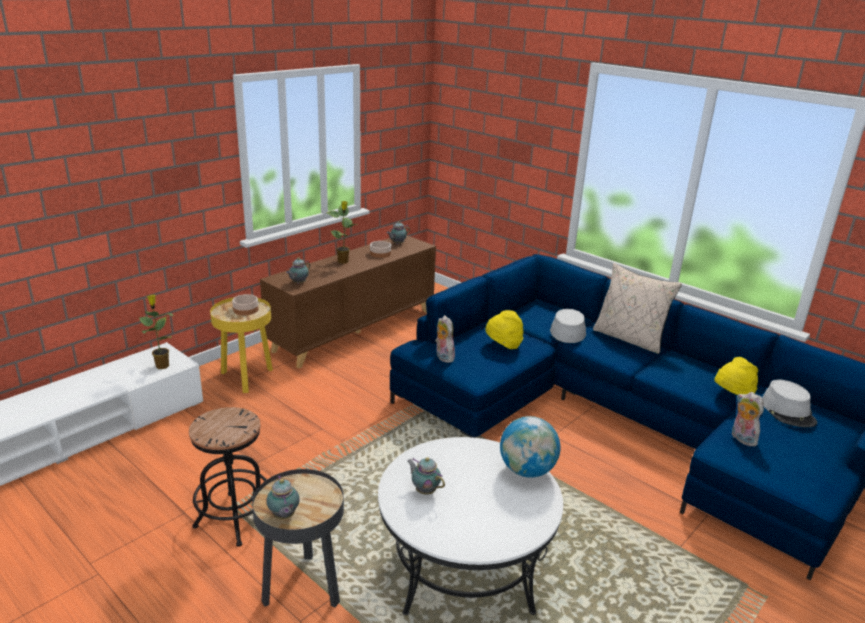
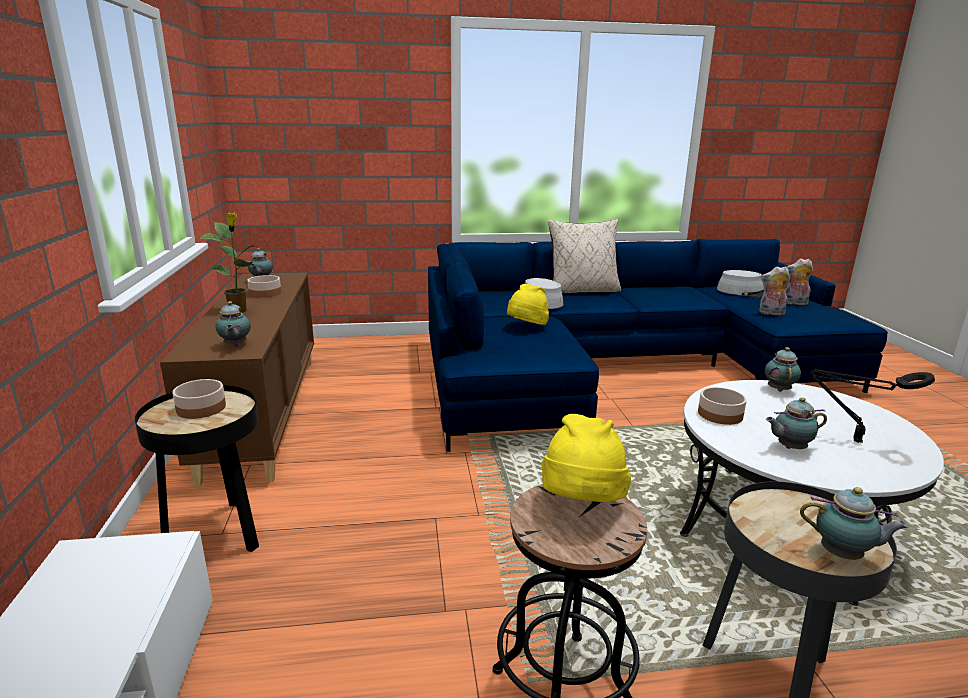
camera: 50 degrees left, 5 degrees down
potted plant [139,295,173,369] -> none
yellow side table [210,297,273,393] -> black side table [135,385,259,552]
plush toy [435,315,455,363] -> plush toy moved to [785,259,813,305]
globe [500,416,561,478] -> teapot [765,347,801,392]
yellow hat [714,357,758,395] -> yellow hat moved to [542,414,631,502]
none -> bowl [698,387,747,425]
none -> black table lamp [811,369,935,443]

